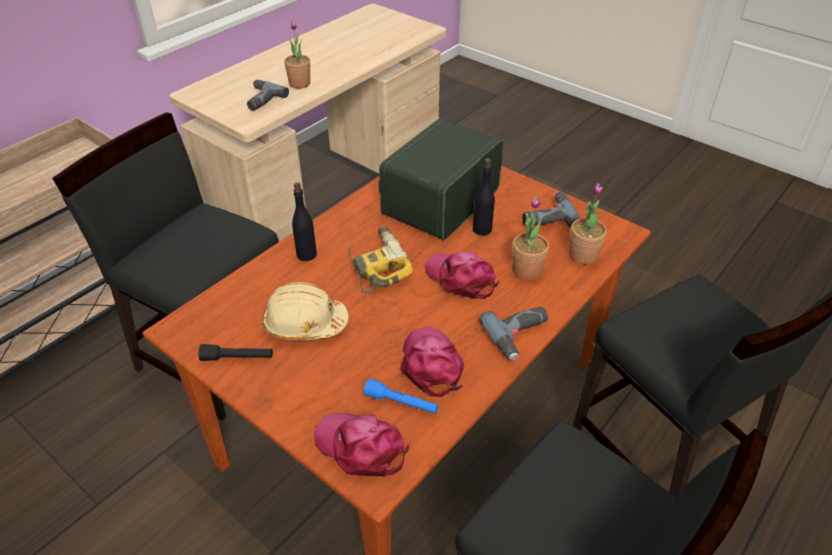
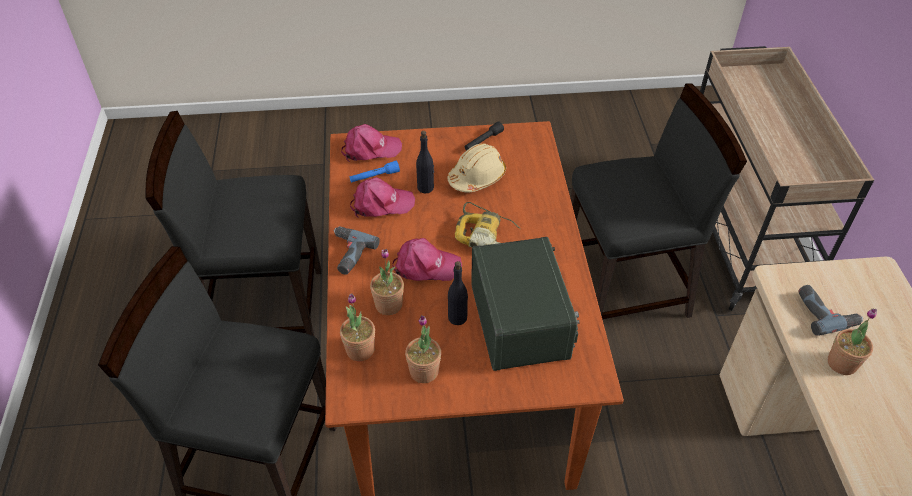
camera: 135 degrees right, 5 degrees up
black bottle [292,182,317,261] -> black bottle moved to [416,131,434,193]
pink cap [400,326,464,397] -> pink cap turned 45 degrees counterclockwise [350,177,415,218]
power drill [522,192,580,228] -> potted plant [405,315,441,383]

